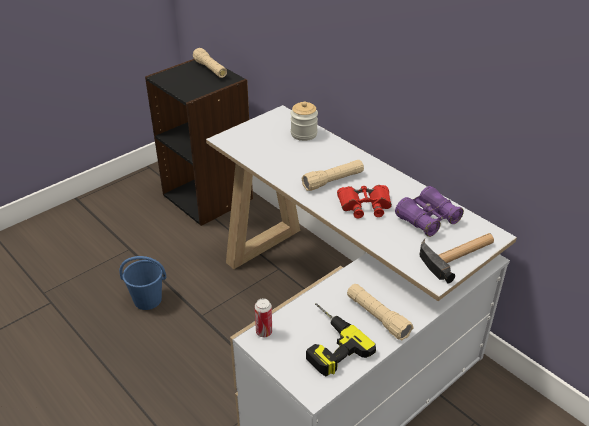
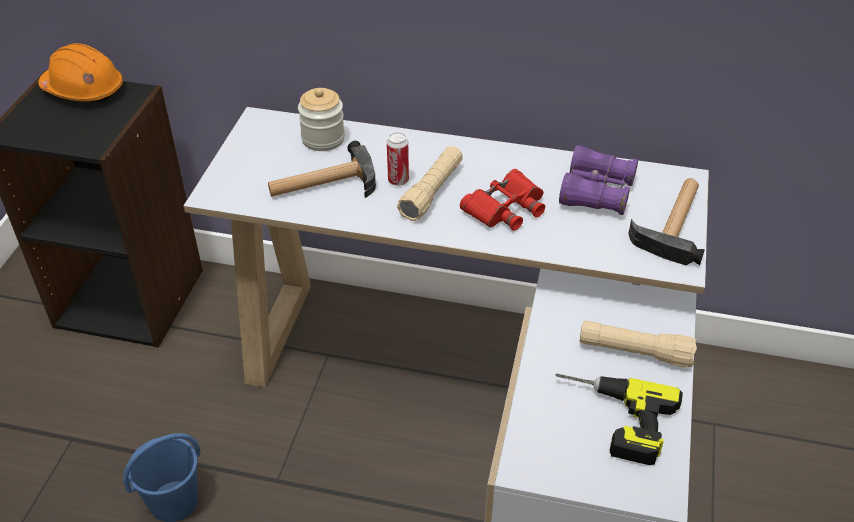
camera: 35 degrees left, 5 degrees up
beige flashlight [193,48,227,78] -> orange hard hat [38,43,123,102]
can [255,298,272,337] -> can moved to [387,133,409,186]
none -> hammer [268,141,376,198]

